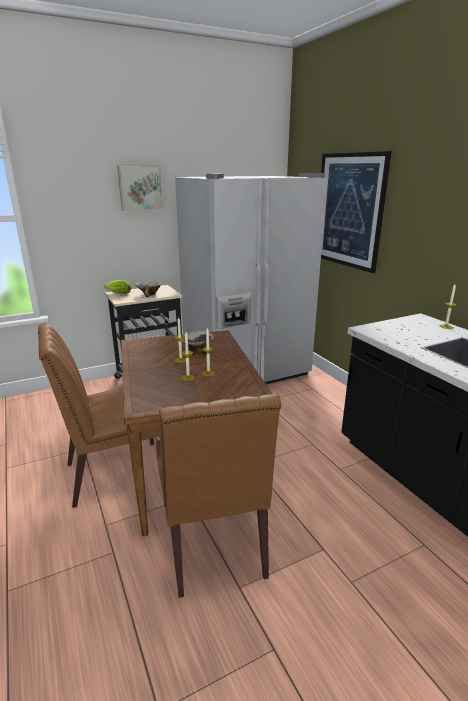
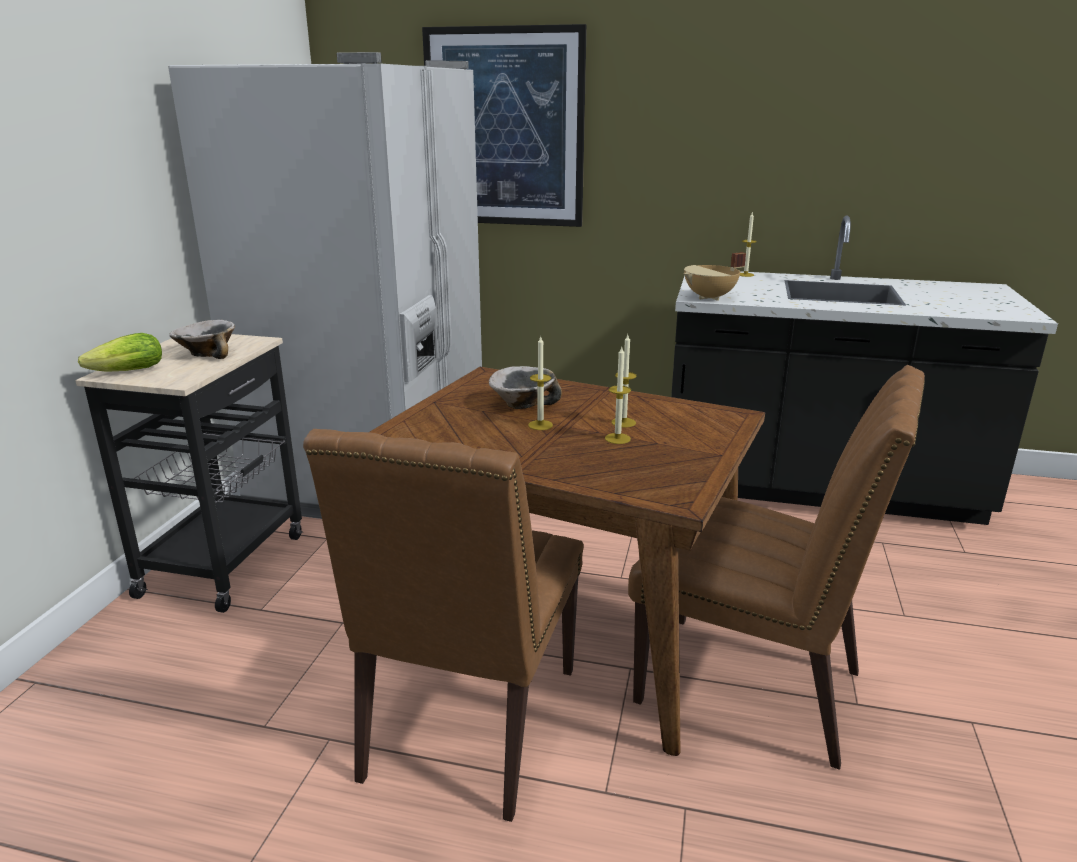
camera: 50 degrees left, 0 degrees up
picture [117,166,163,211] -> none
none -> beige cooking pot [684,252,746,301]

